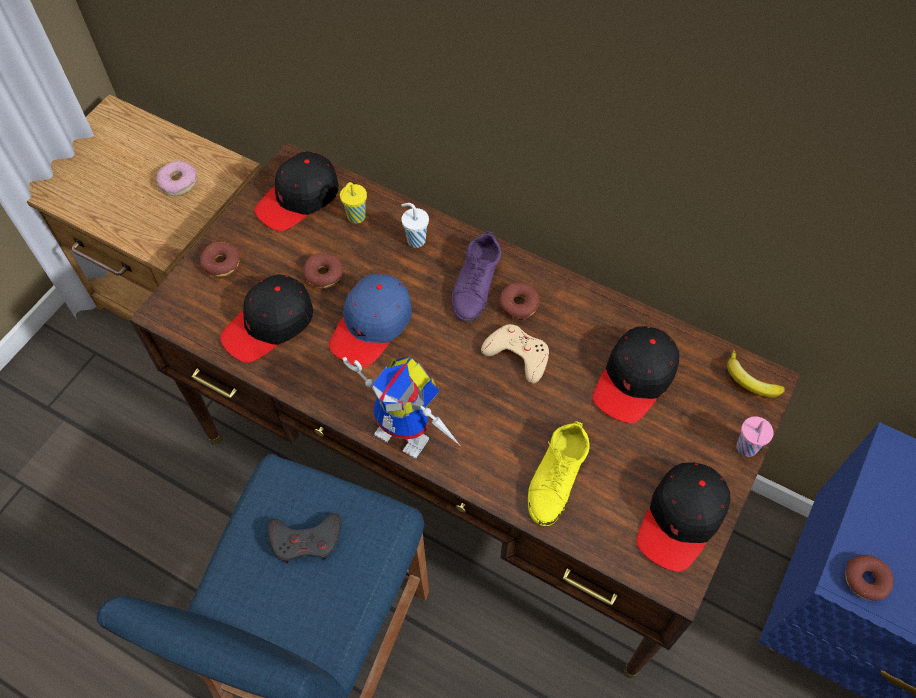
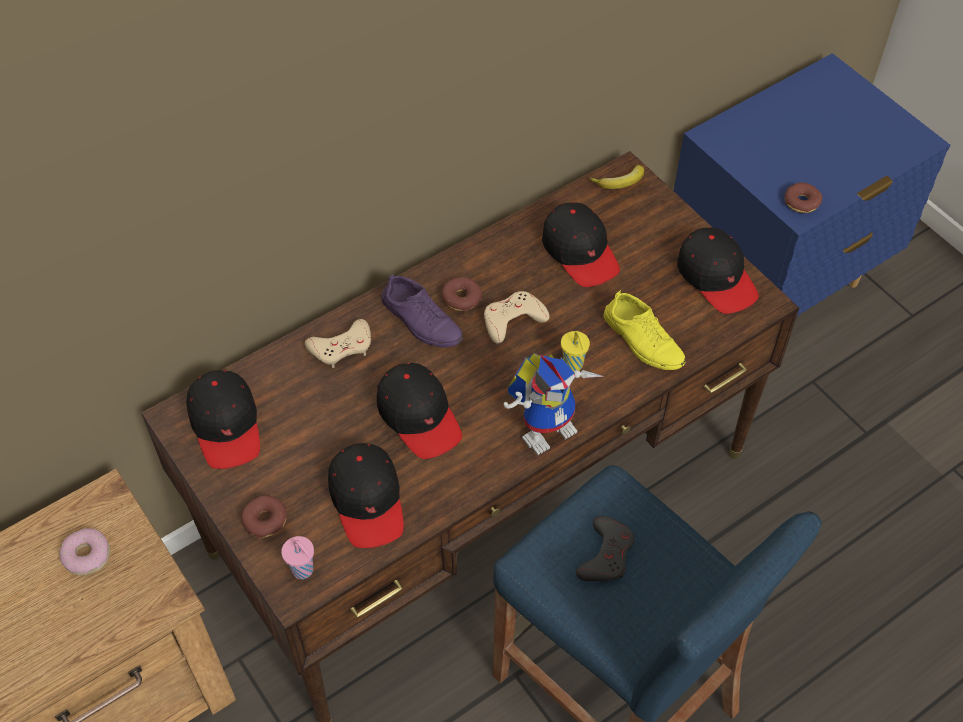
camera: 65 degrees left, 5 degrees down
donut [303,253,343,288] -> none
blue cap [329,274,412,367] -> black cap [377,363,462,459]
yellow cup [340,182,367,224] -> yellow cup moved to [561,331,590,371]
white cup [401,203,429,248] -> beige game controller [305,319,371,368]
pink cup [736,416,774,457] -> pink cup moved to [281,536,314,579]

